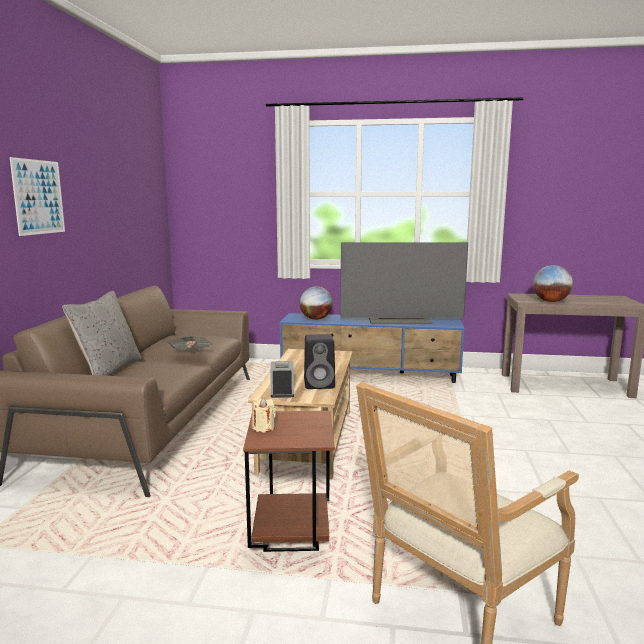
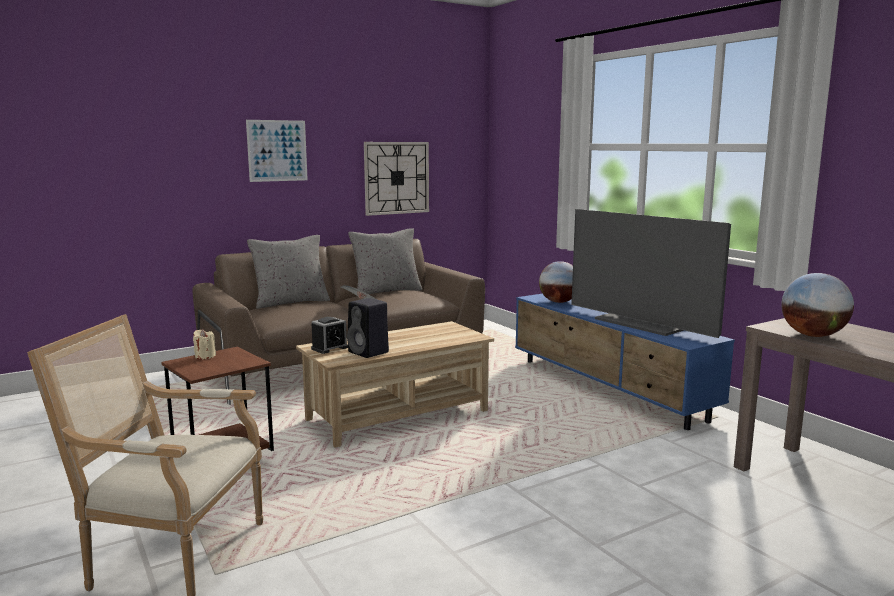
camera: 50 degrees right, 0 degrees up
none -> grey pillow [348,228,422,296]
none -> wall clock [364,142,429,216]

